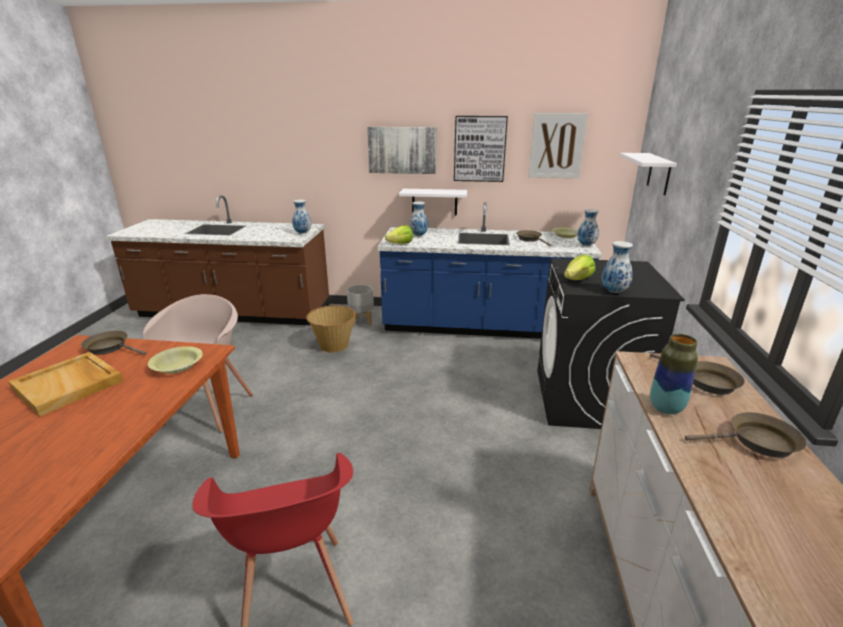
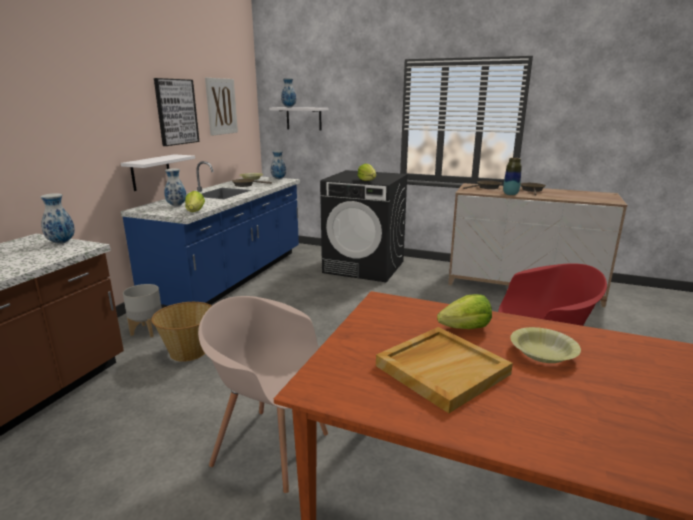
camera: 75 degrees left, 5 degrees down
brown frying pan [81,331,146,355] -> none
yellow bowl [148,346,203,374] -> yellow bowl moved to [510,327,581,363]
picture [367,127,437,174] -> none
vase [602,241,633,293] -> vase moved to [281,78,297,107]
none -> lettuce [437,294,492,329]

